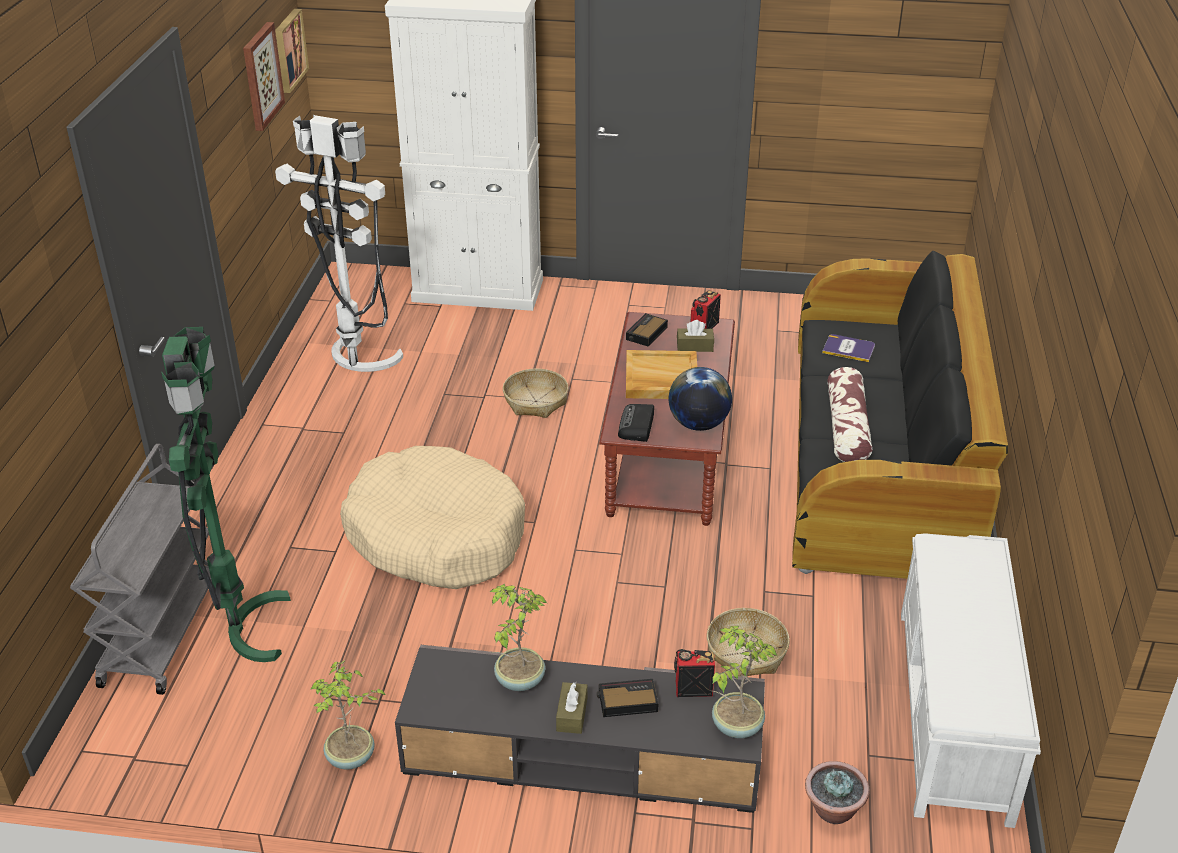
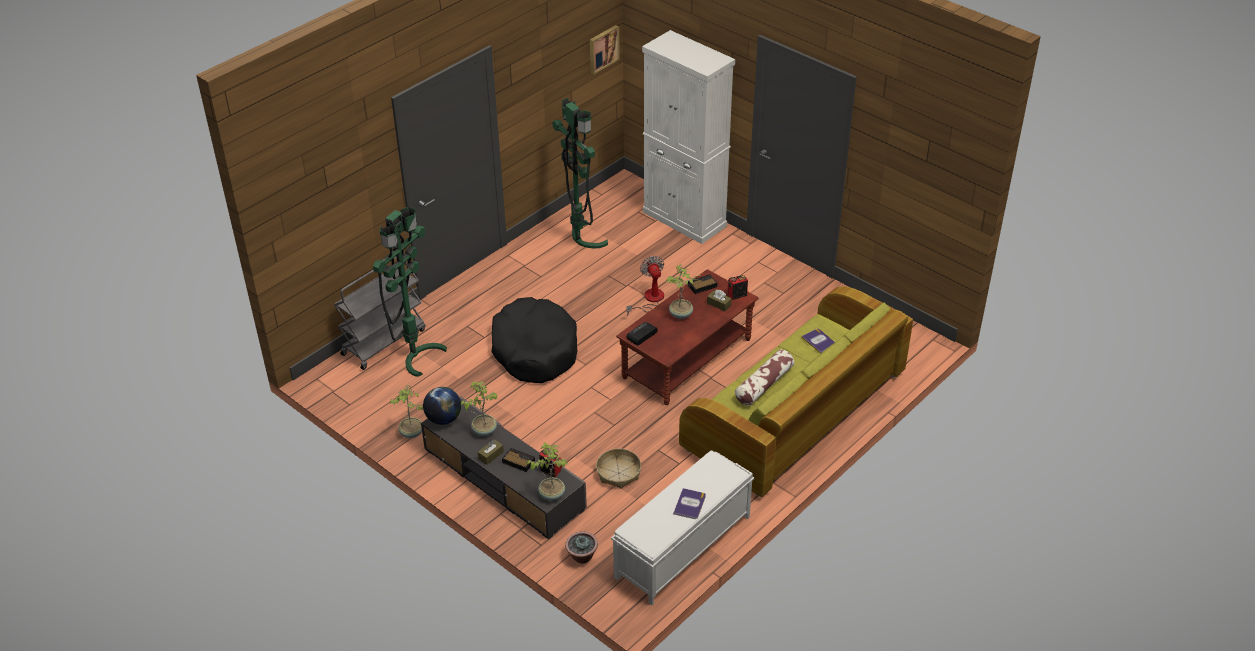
camera: 35 degrees right, 5 degrees up
picture [243,22,285,131] -> none
white floor lamp [275,115,403,372] -> green floor lamp [552,98,608,249]
beige dog bed [340,446,525,589] -> black dog bed [491,297,577,383]
basket [503,369,568,418] -> fan [626,256,664,317]
beige tray [626,350,697,399] -> potted plant [666,264,701,319]
globe [669,367,732,431] -> globe moved to [423,387,461,425]
black sofa [792,251,1008,579] -> green sofa [679,286,913,497]
none -> book [673,488,706,519]

